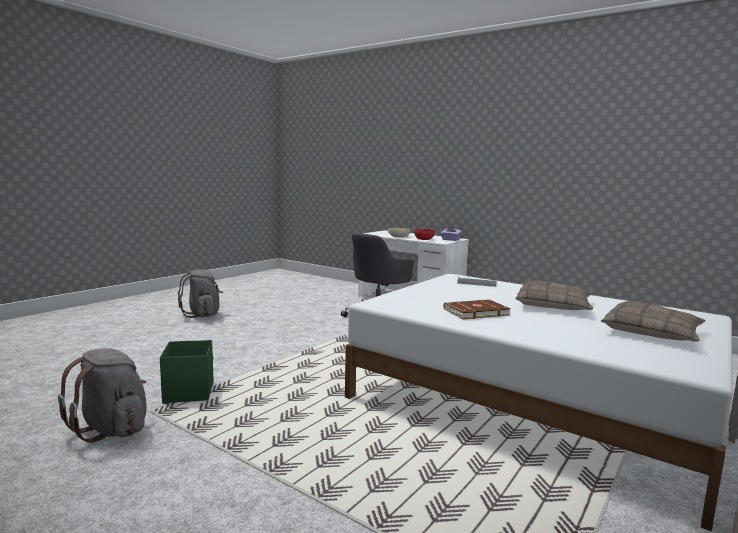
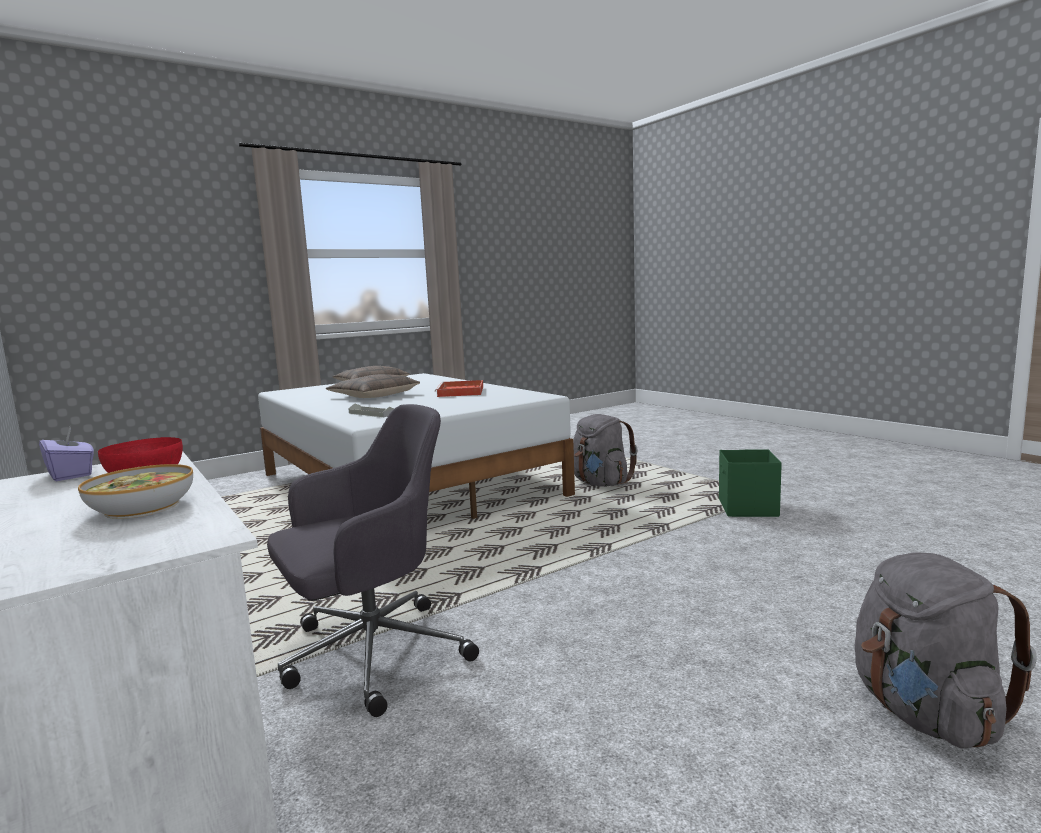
camera: 160 degrees left, 0 degrees up
grey backpack [58,348,146,443] -> grey backpack moved to [573,414,638,487]
brown book [444,300,511,319] -> red tray [435,380,483,397]

